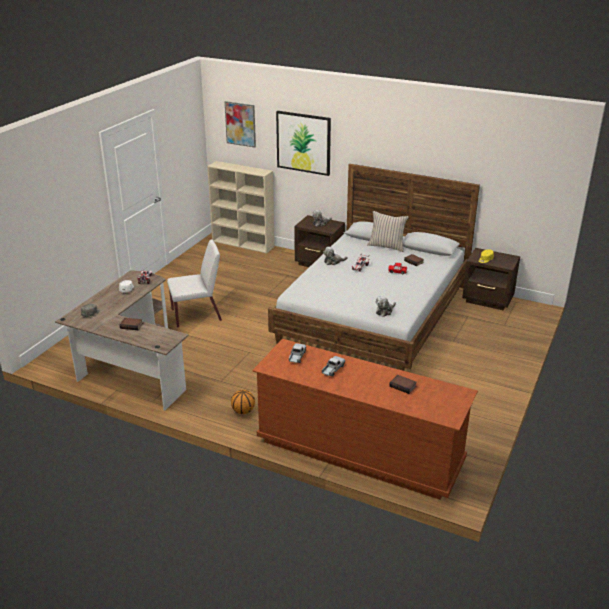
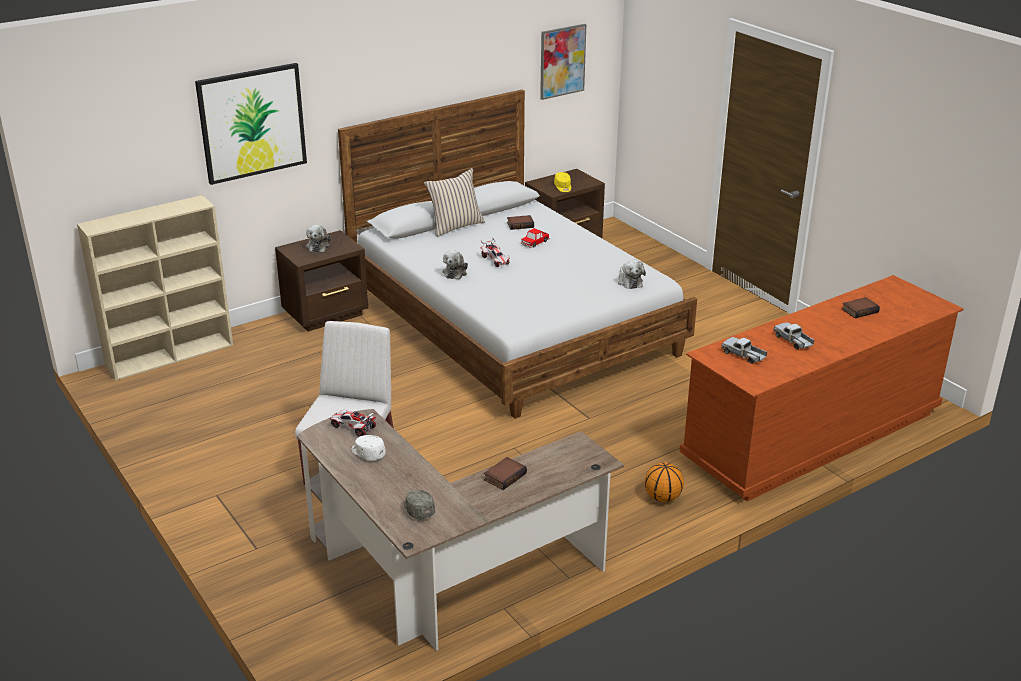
camera: 60 degrees left, 0 degrees up
picture [225,101,256,148] -> picture moved to [540,24,587,100]

